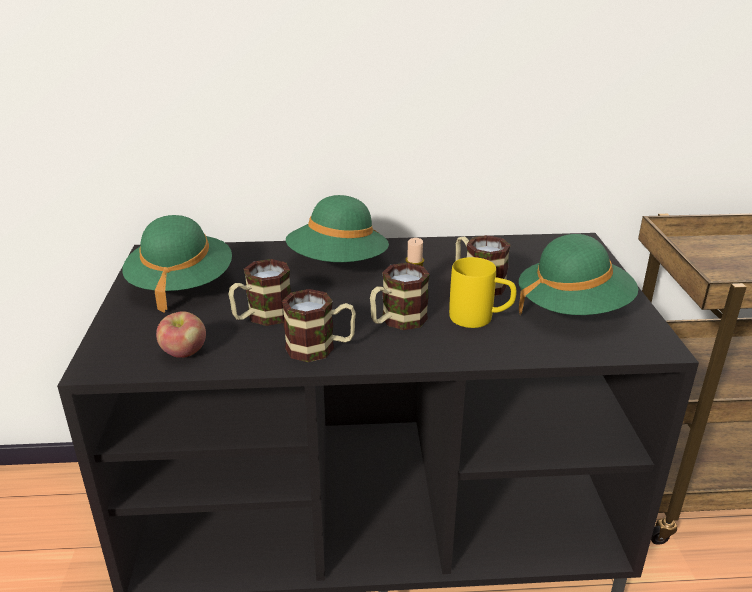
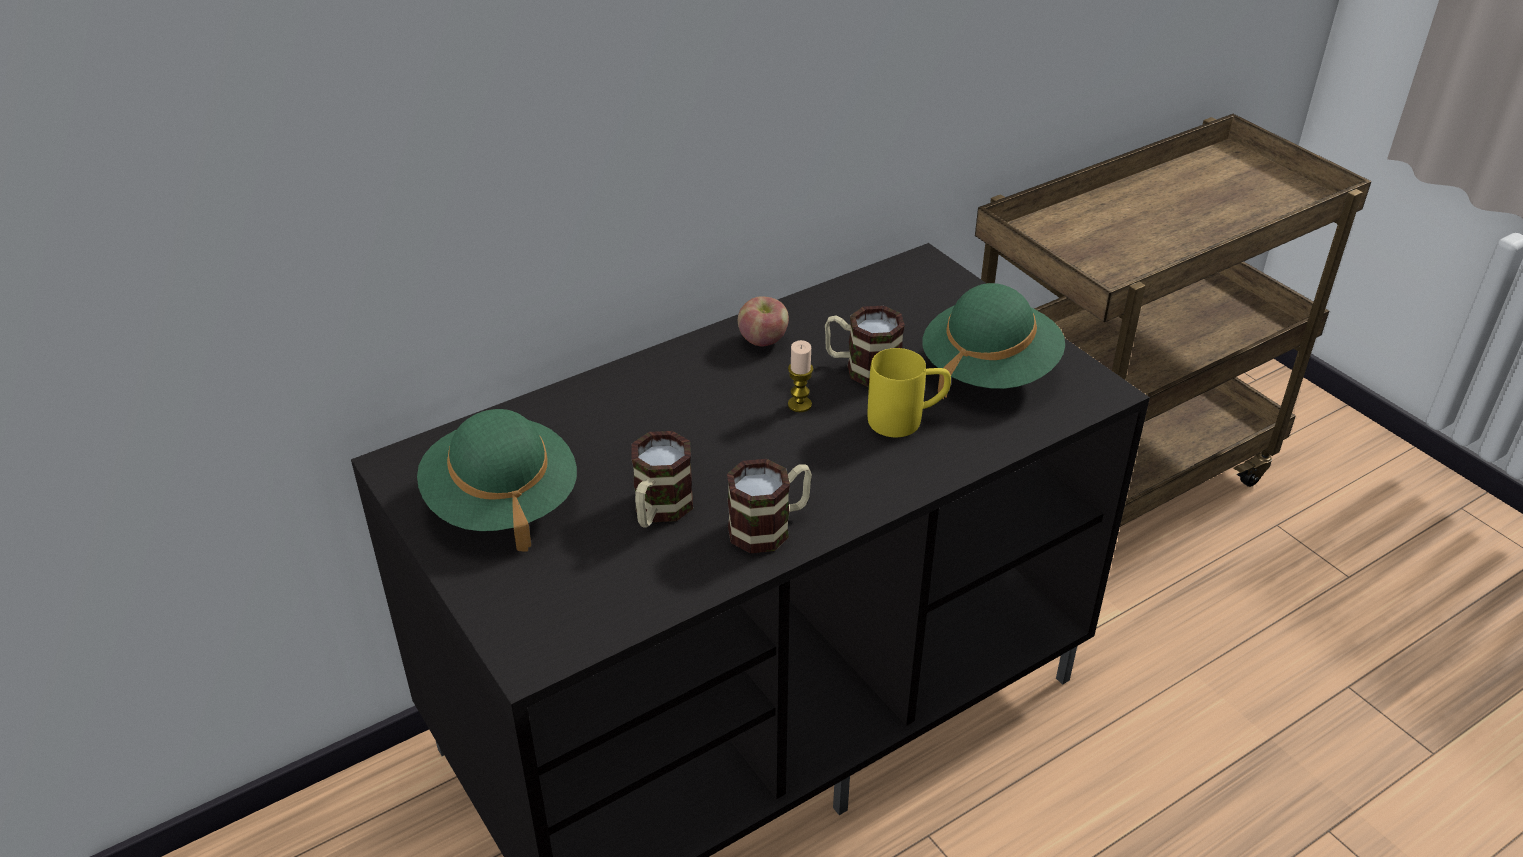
camera: 30 degrees left, 10 degrees up
apple [156,311,206,358] -> apple moved to [738,296,789,346]
green hat [286,195,389,262] -> none
mug [370,263,430,330] -> none

